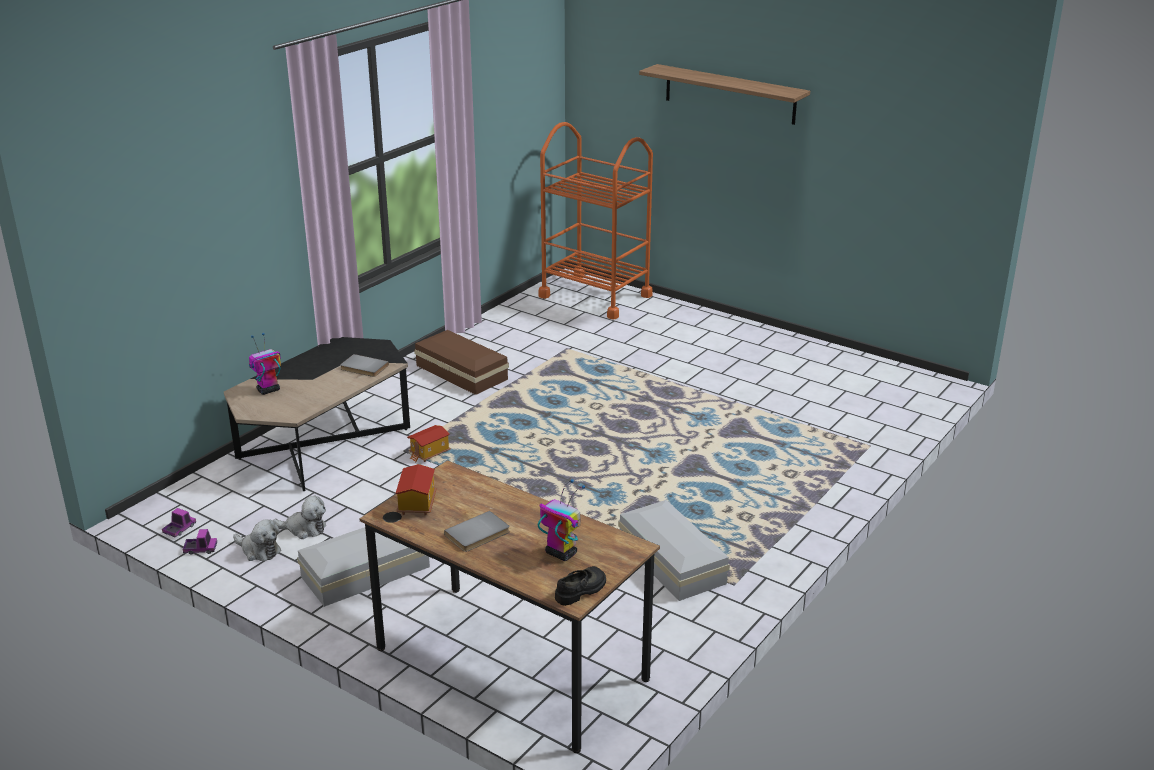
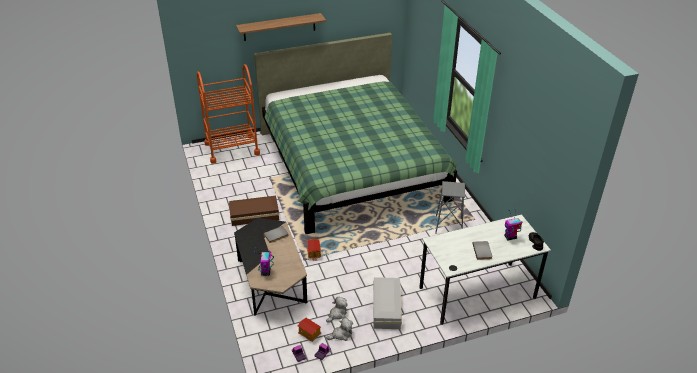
camera: 55 degrees left, 10 degrees up
brown desk [359,460,660,753] -> white desk [420,214,551,325]
toy house [396,464,437,516] -> toy house moved to [297,318,321,342]
white storage box [618,500,730,601] -> grey stool [435,181,465,234]
none -> green bed [254,33,457,234]

